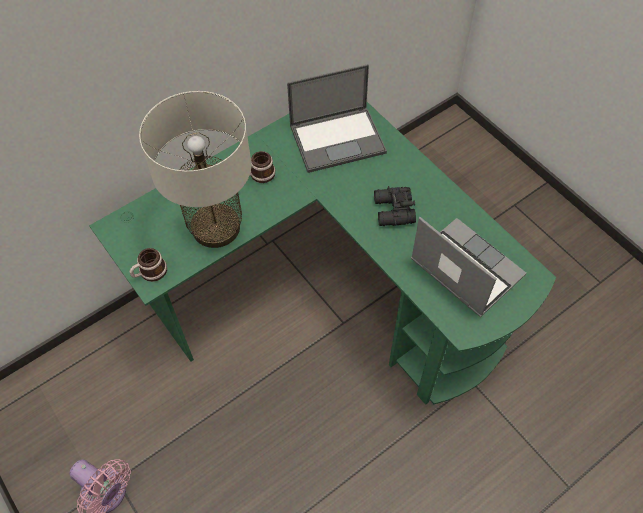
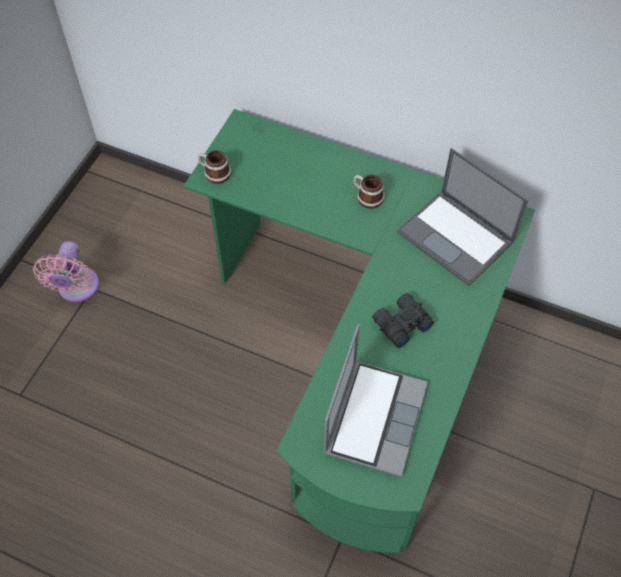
camera: 60 degrees right, 0 degrees up
table lamp [139,91,252,248] -> none

